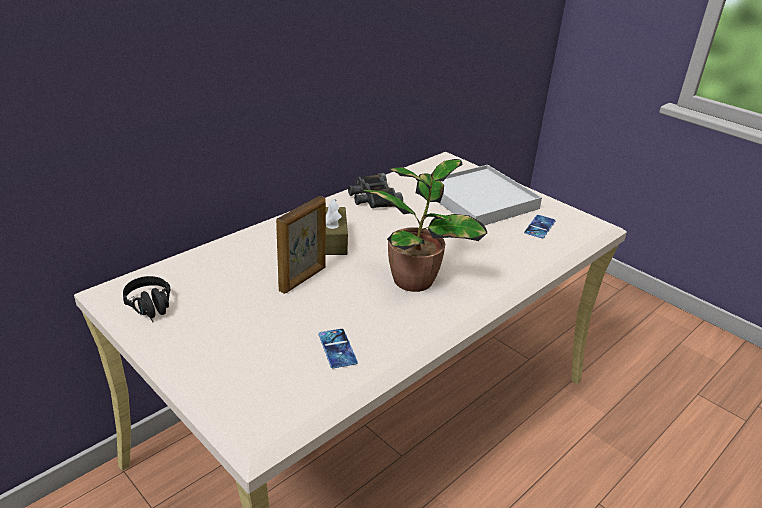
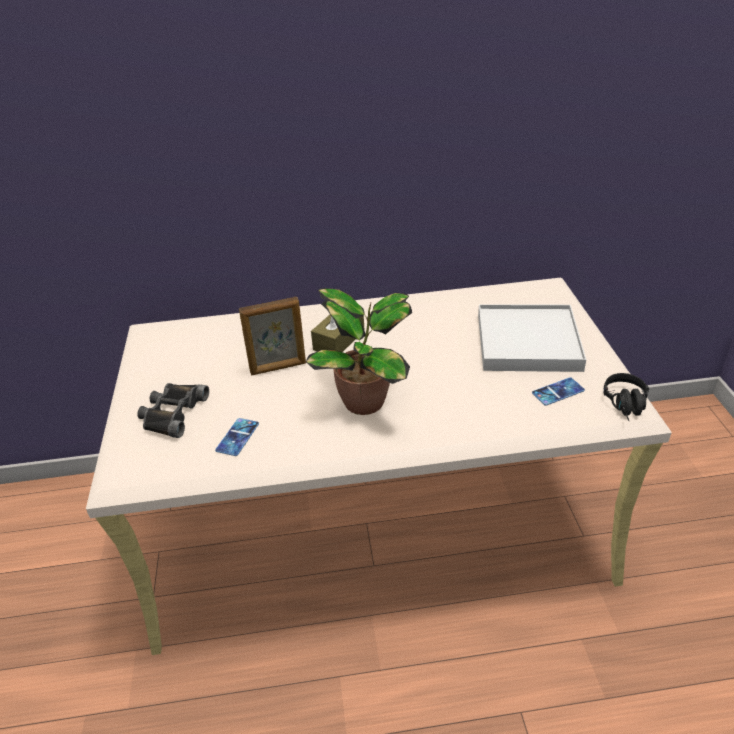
camera: 40 degrees right, 5 degrees up
black headphones [123,276,171,322] -> black headphones moved to [603,373,649,421]
black binoculars [348,173,403,208] -> black binoculars moved to [137,383,209,438]

